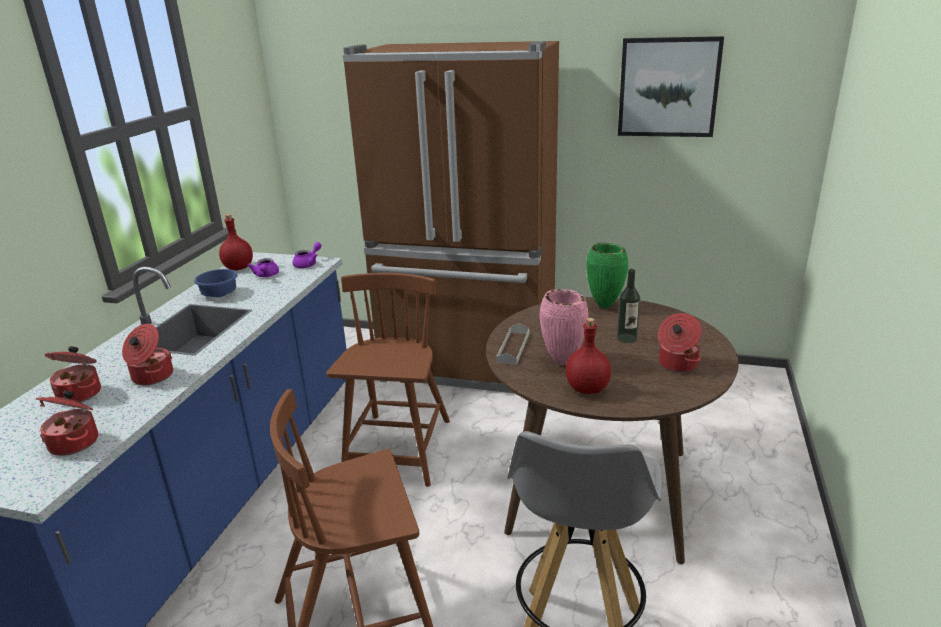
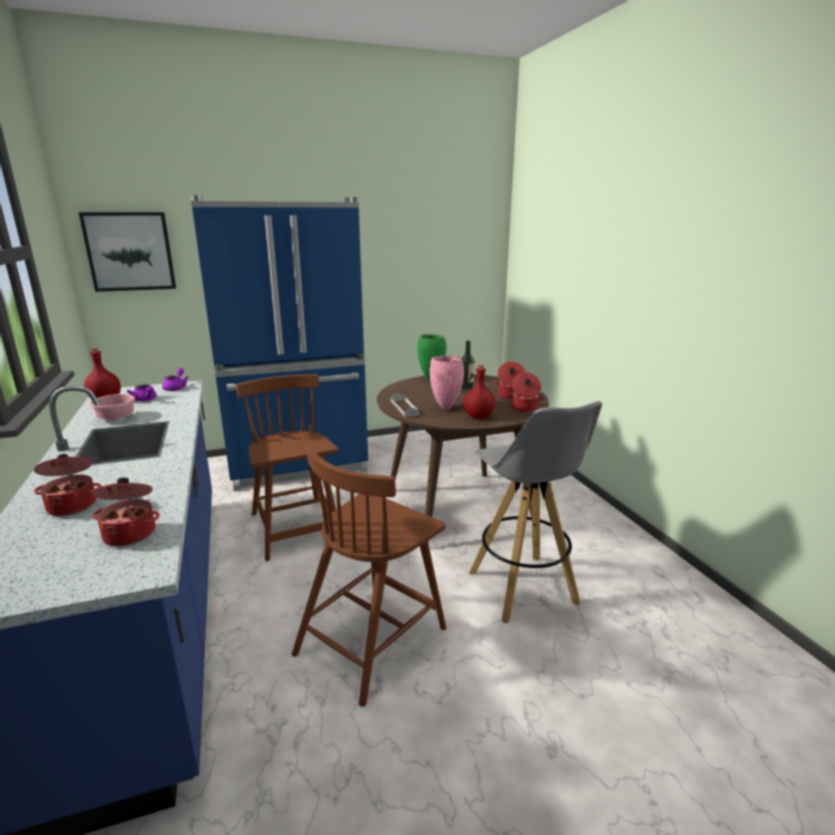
camera: 35 degrees left, 5 degrees down
cooking pot [122,324,173,385] -> cooking pot moved to [506,372,545,413]
blue bowl [194,269,238,297] -> pink bowl [89,394,135,420]
brown fridge [343,41,559,393] -> blue fridge [191,195,368,491]
picture [618,36,724,137] -> picture moved to [79,212,176,292]

